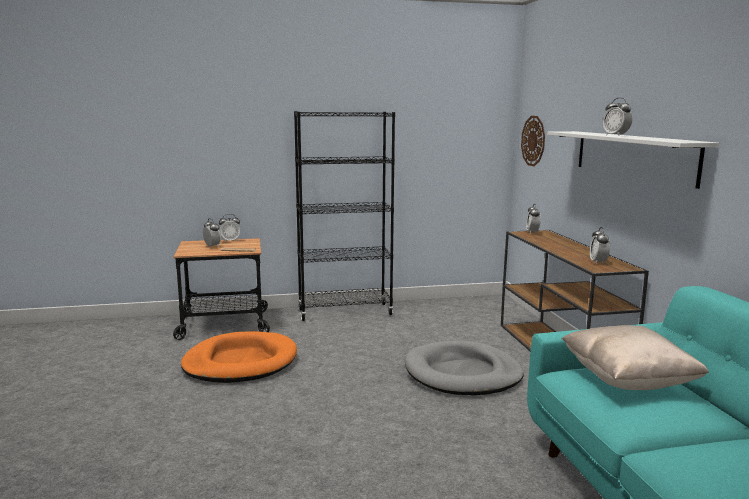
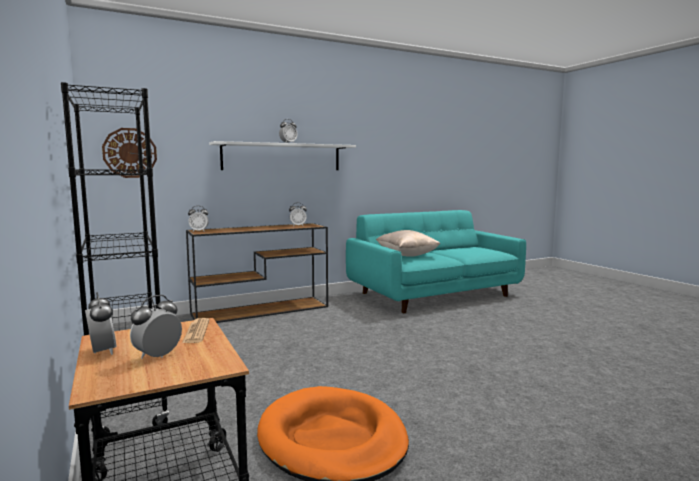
camera: 105 degrees left, 5 degrees down
grey dog bed [405,340,524,395] -> none

